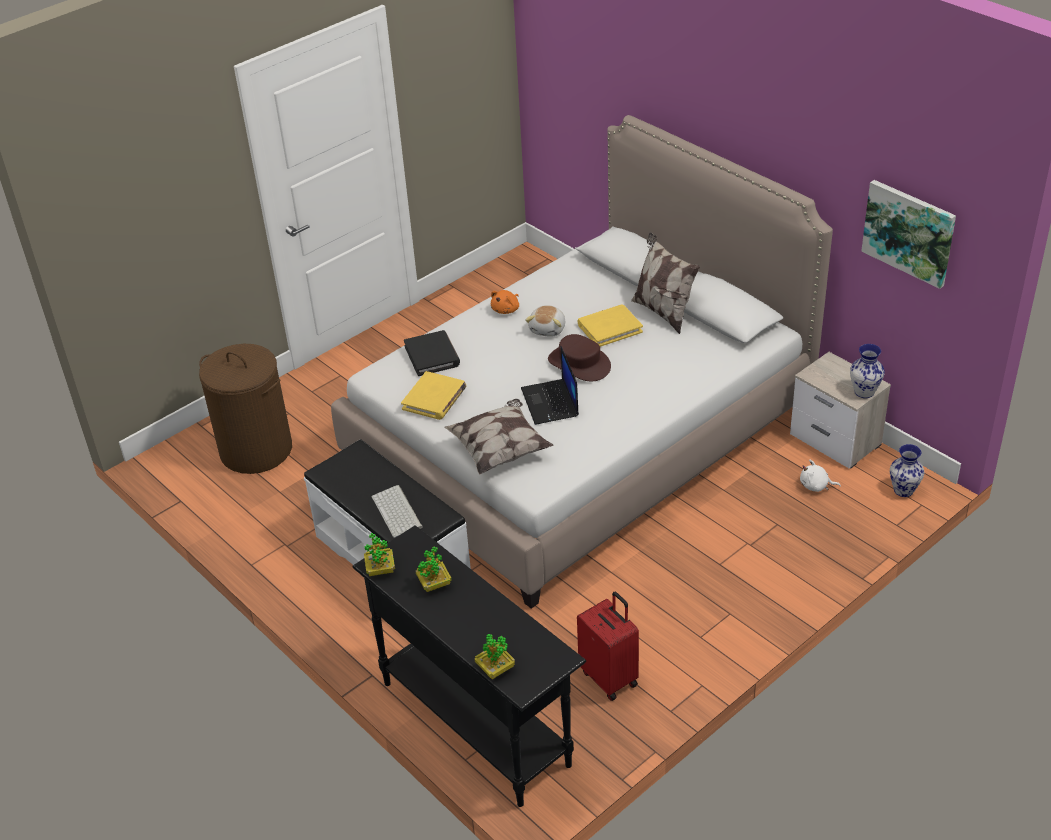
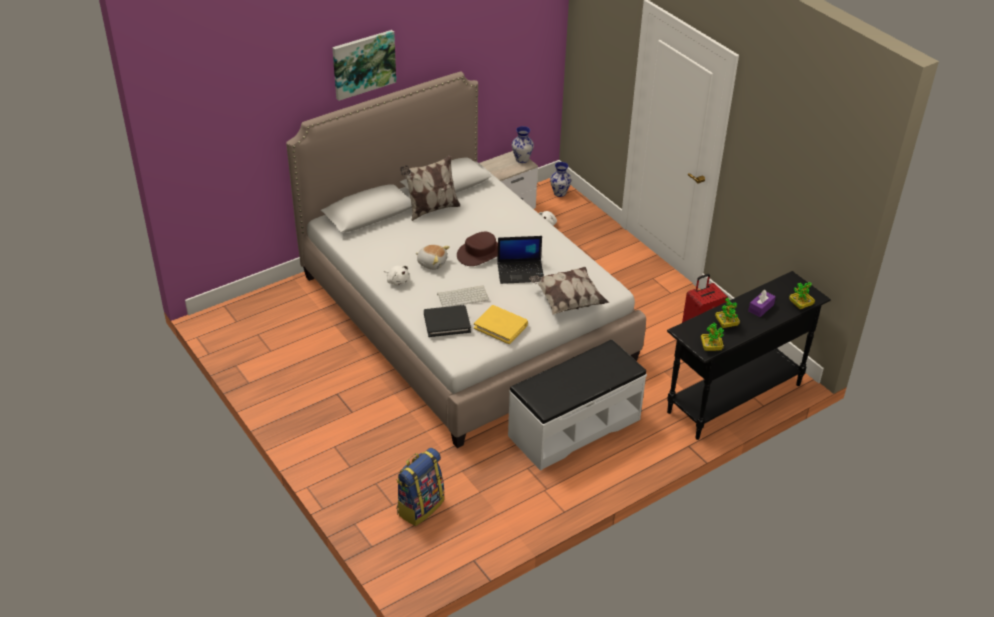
camera: 85 degrees left, 0 degrees up
brown laundry basket [199,344,292,474] -> backpack [396,448,444,526]
keyboard [372,485,423,538] -> keyboard moved to [437,285,489,307]
orange plush toy [491,290,519,314] -> white plush toy [384,265,409,285]
yellow book [578,304,643,347] -> none
picture [861,180,956,289] -> picture moved to [332,30,396,101]
none -> purple tissue box [748,290,776,317]

